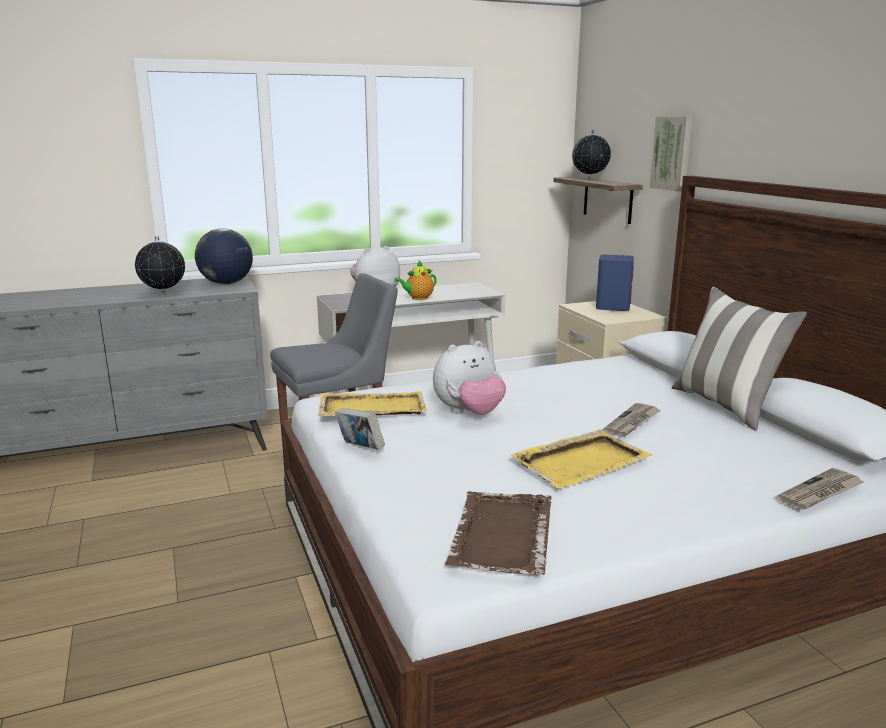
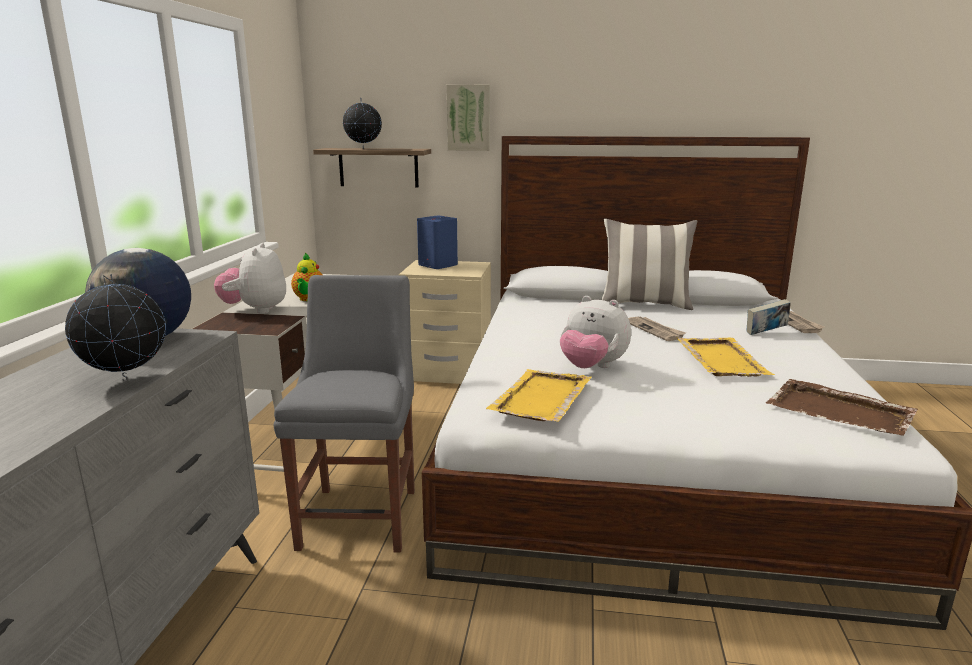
camera: 60 degrees left, 0 degrees up
book [335,408,385,450] -> book moved to [747,299,791,335]
plush toy [433,341,506,415] -> plush toy turned 120 degrees clockwise [560,296,631,368]

